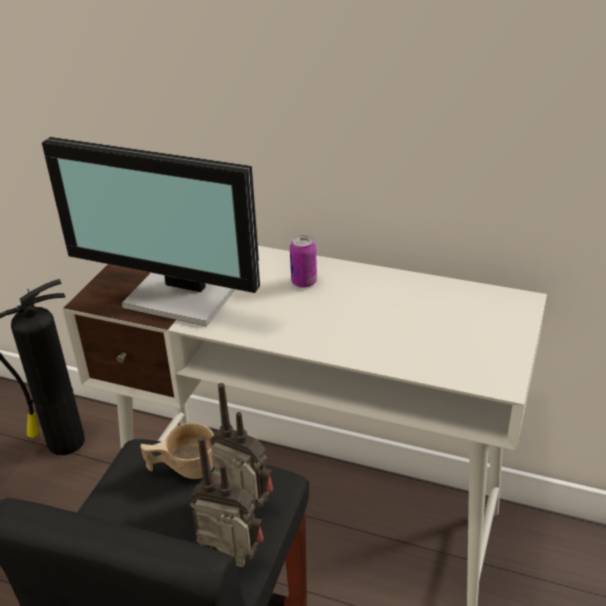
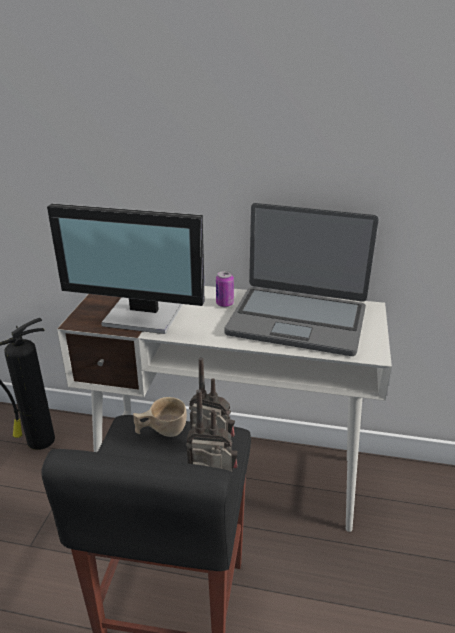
camera: 10 degrees left, 5 degrees down
none -> laptop [224,203,379,356]

